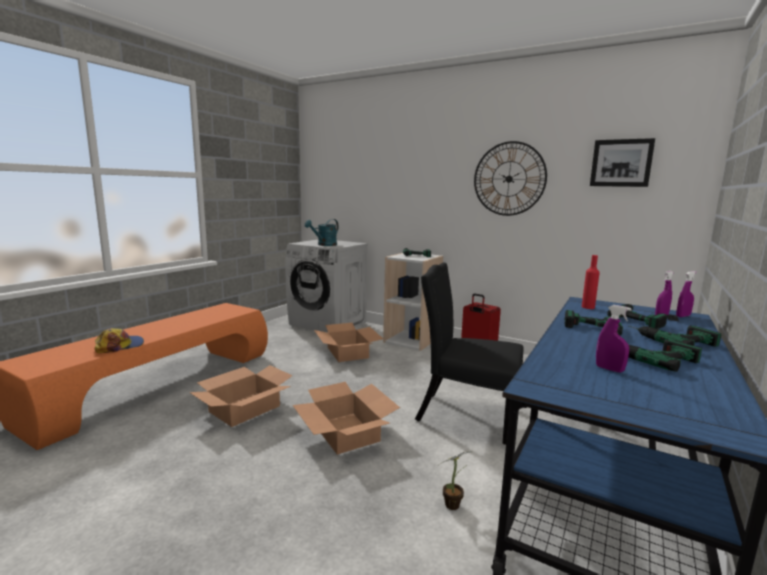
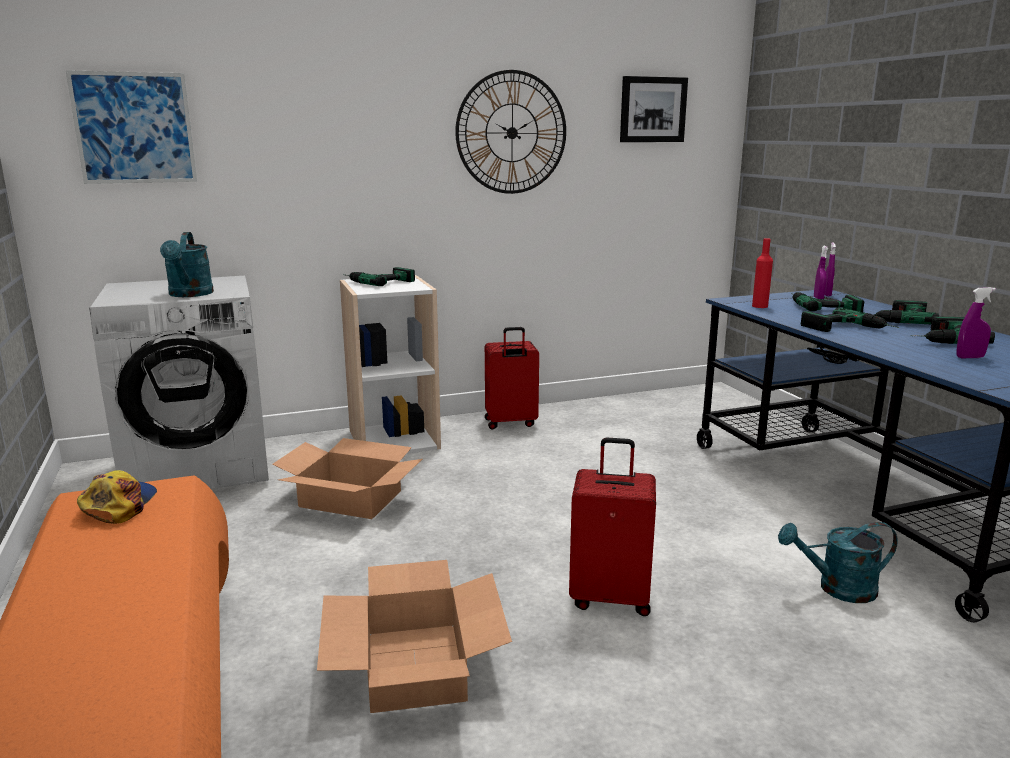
camera: 50 degrees left, 5 degrees up
cap [94,328,144,353] -> cap moved to [77,470,157,524]
cardboard box [293,382,400,455] -> red suitcase [569,437,656,616]
black chair [415,263,523,445] -> none
potted plant [439,451,470,510] -> turquoise watering can [778,522,898,603]
none -> picture [66,70,197,184]

